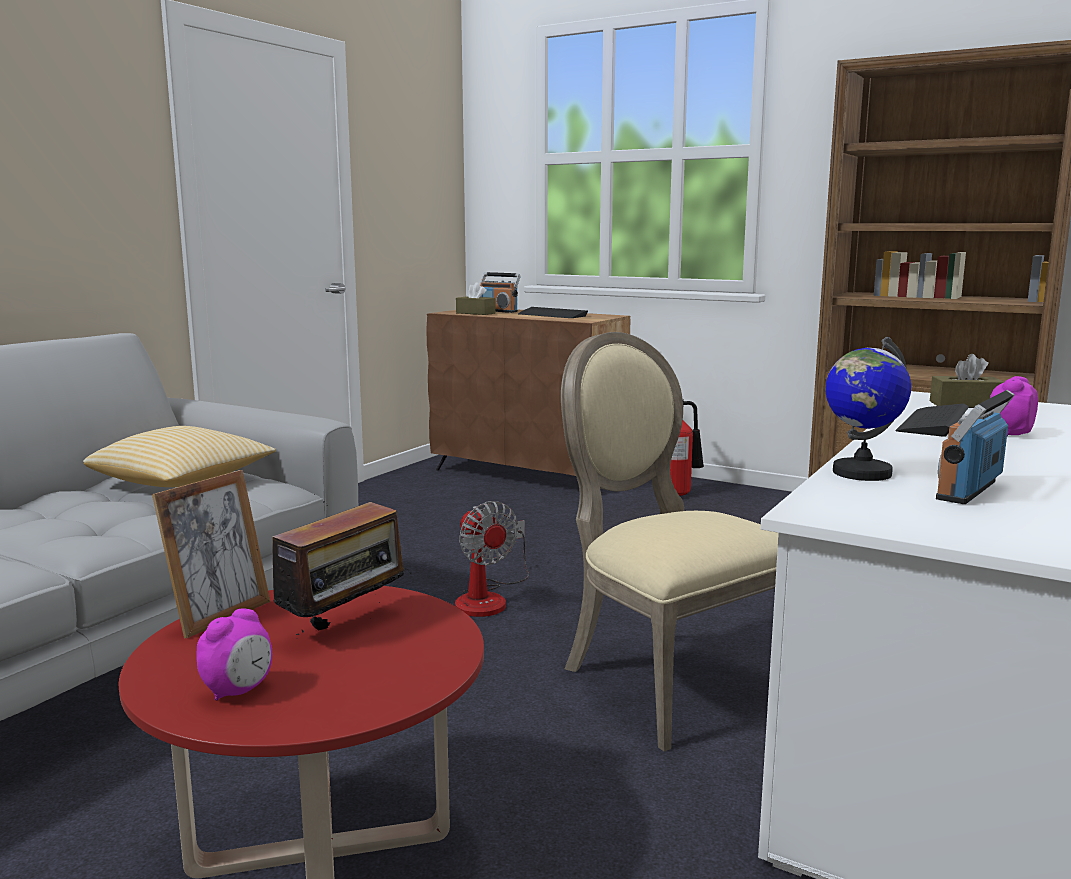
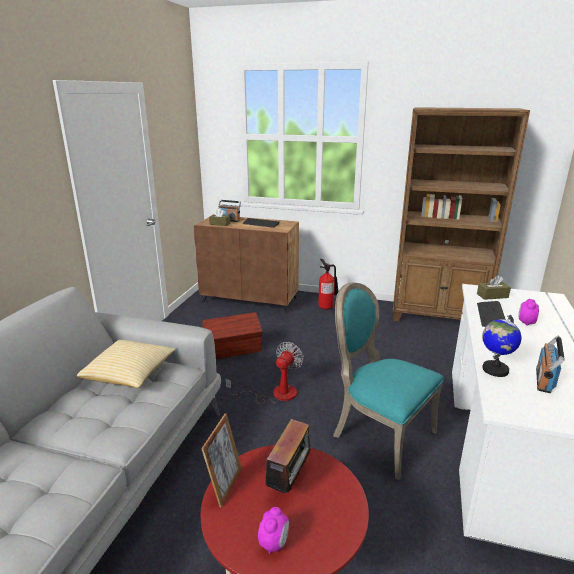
camera: 15 degrees left, 10 degrees up
fan [455,501,529,617] -> fan turned 105 degrees counterclockwise [225,342,304,404]
beige chair [561,332,779,752] -> turquoise chair [333,282,443,480]
none -> brown storage box [202,312,262,359]

